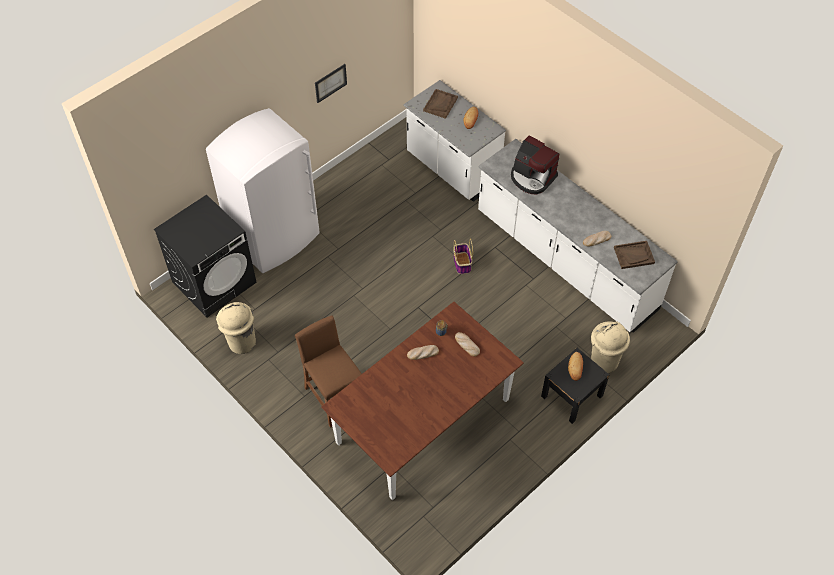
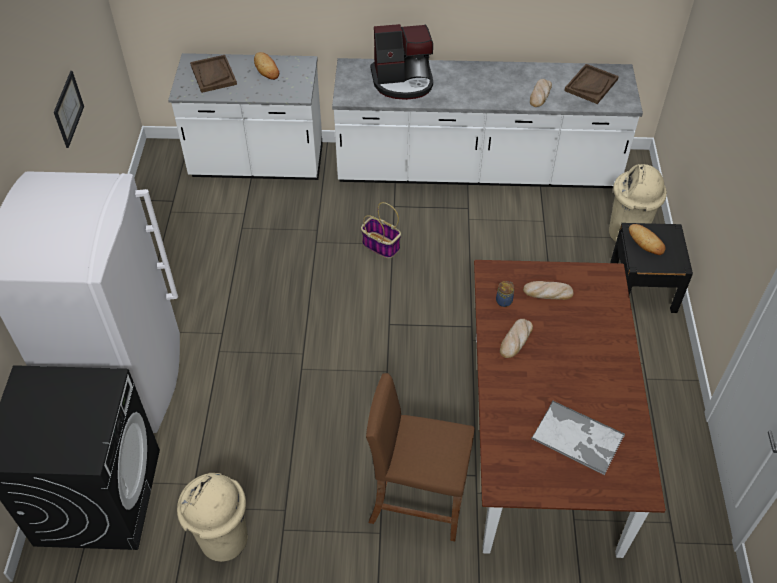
camera: 45 degrees left, 5 degrees down
none -> tray [531,400,625,475]

